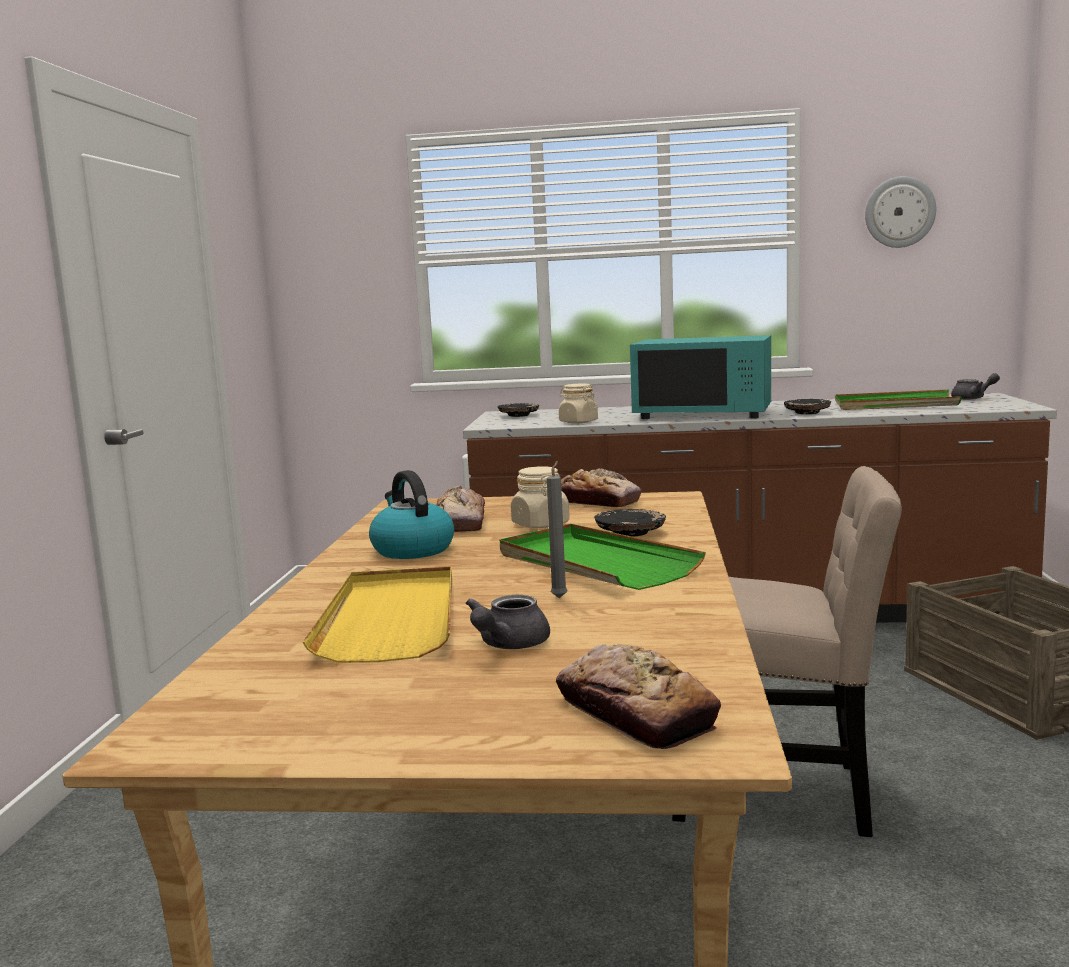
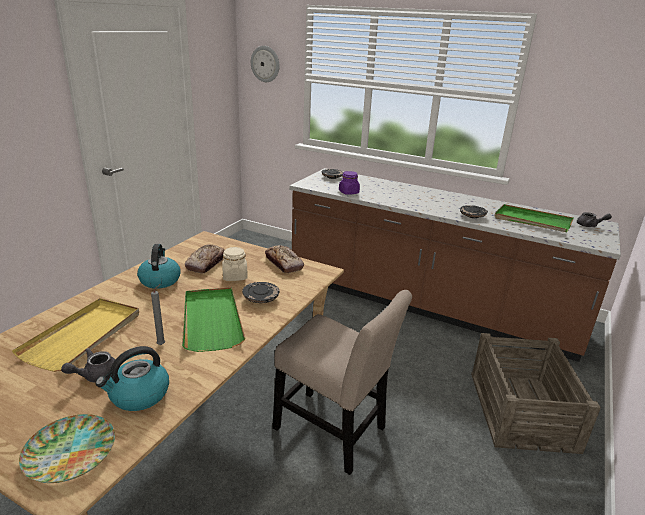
camera: 20 degrees right, 15 degrees up
bread [556,644,721,749] -> plate [19,414,115,483]
beige jar [559,383,598,424] -> purple jar [339,171,360,195]
turquoise microwave [630,335,771,419] -> none
wall clock [865,176,936,248] -> wall clock moved to [251,46,280,82]
none -> kettle [96,346,169,411]

